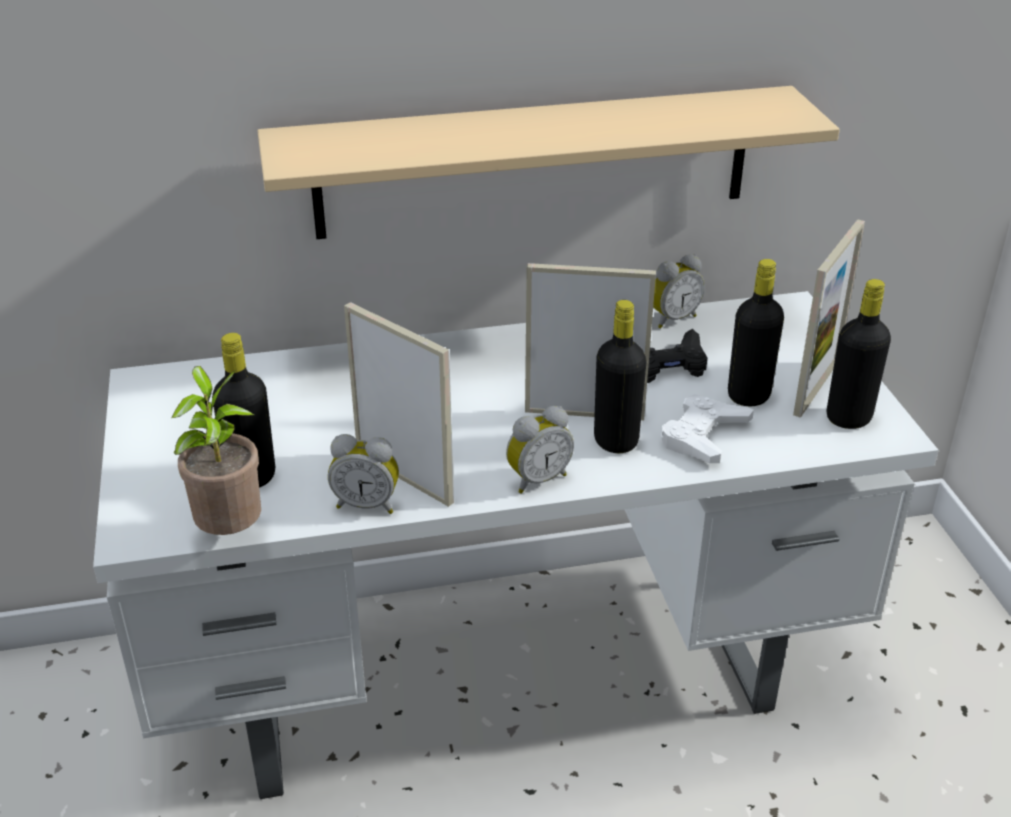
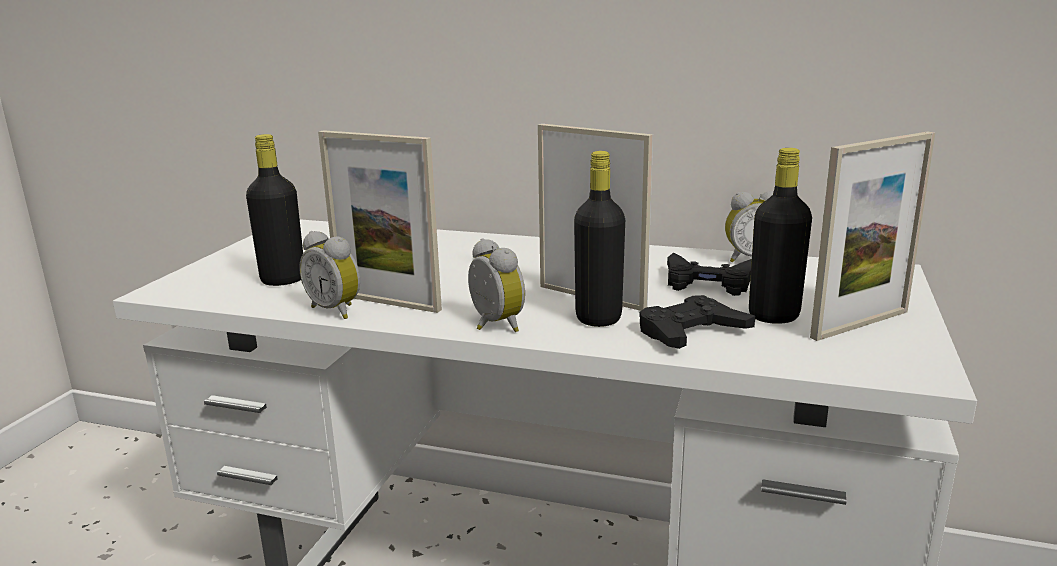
camera: 30 degrees right, 15 degrees down
potted plant [171,366,261,535] -> none
beige shelf [257,86,840,239] -> none
picture frame [344,302,454,507] -> picture frame turned 135 degrees clockwise [318,130,442,313]
alarm clock [506,406,574,494] -> alarm clock turned 120 degrees counterclockwise [468,239,525,332]
white game controller [661,394,754,463] -> black game controller [639,295,755,349]
black bottle [827,279,891,429] -> none

